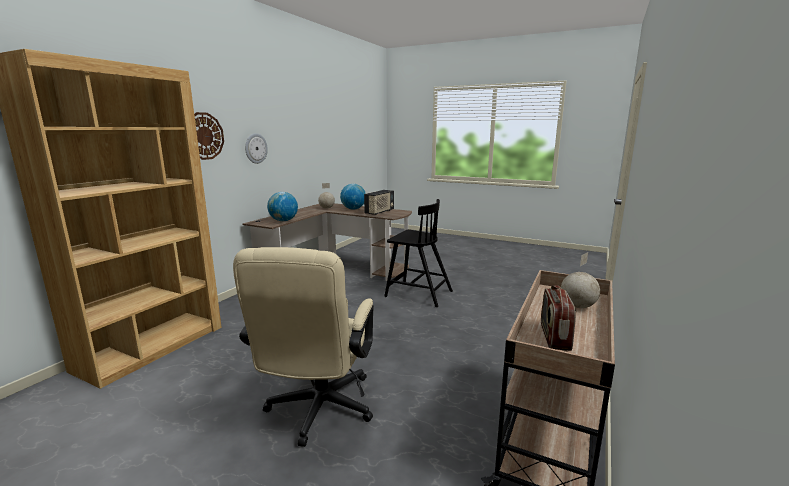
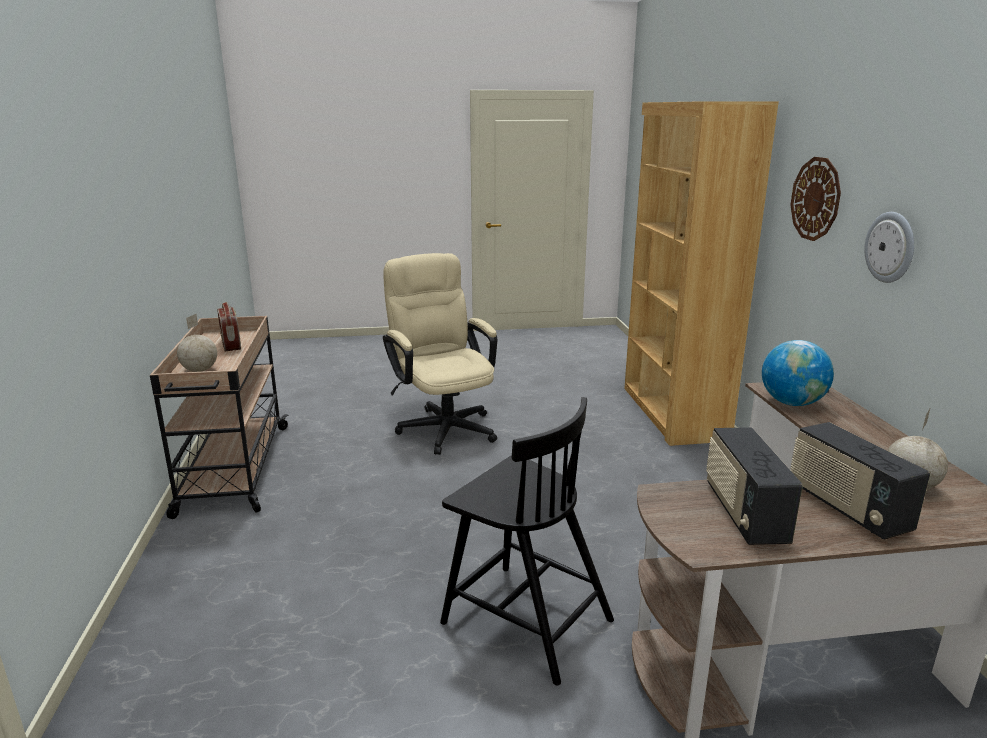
camera: 145 degrees right, 5 degrees up
globe [340,184,366,210] -> radio [790,422,930,539]
black chair [384,199,453,307] -> black chair turned 135 degrees counterclockwise [440,397,614,685]

